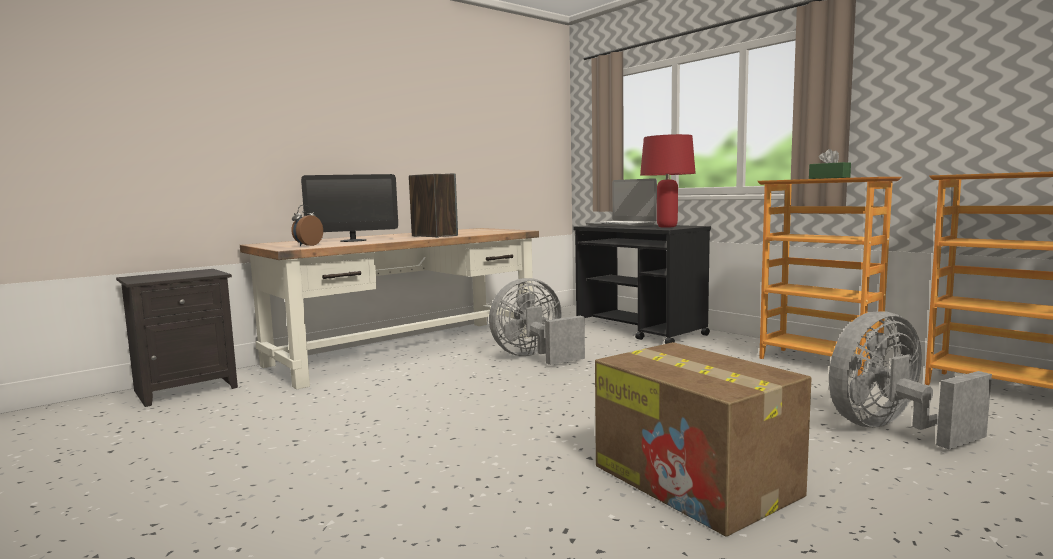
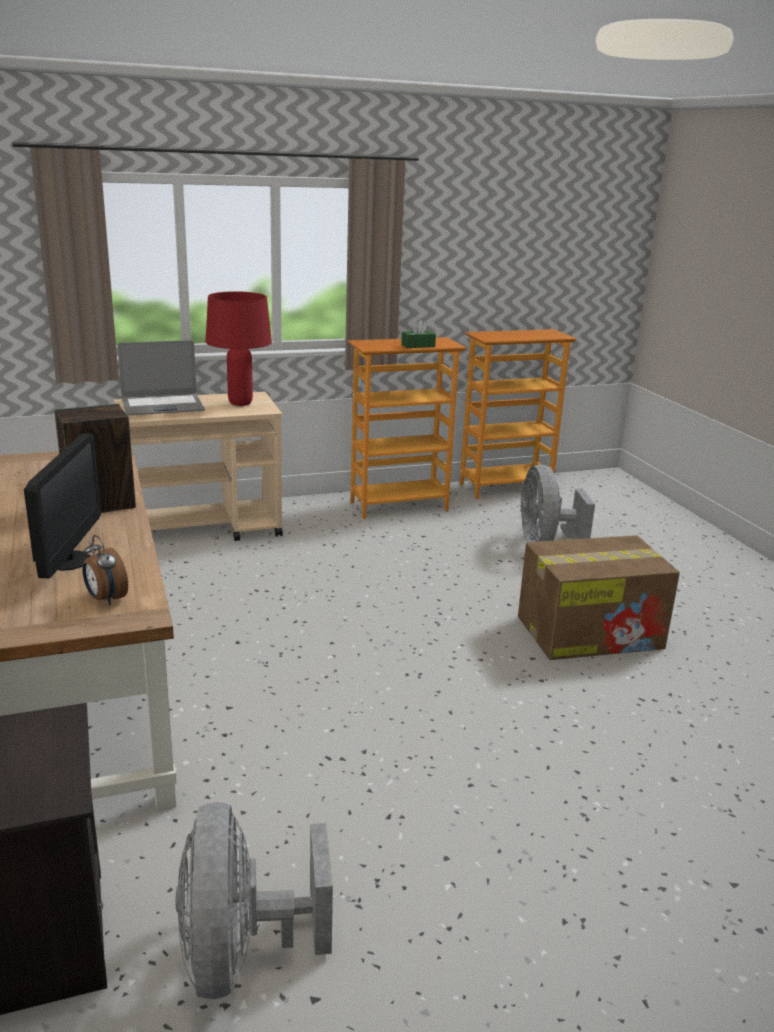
camera: 70 degrees left, 15 degrees up
grey fan [489,278,585,365] -> grey fan moved to [176,802,333,999]
black cart [574,225,711,344] -> beige cart [114,392,283,541]

